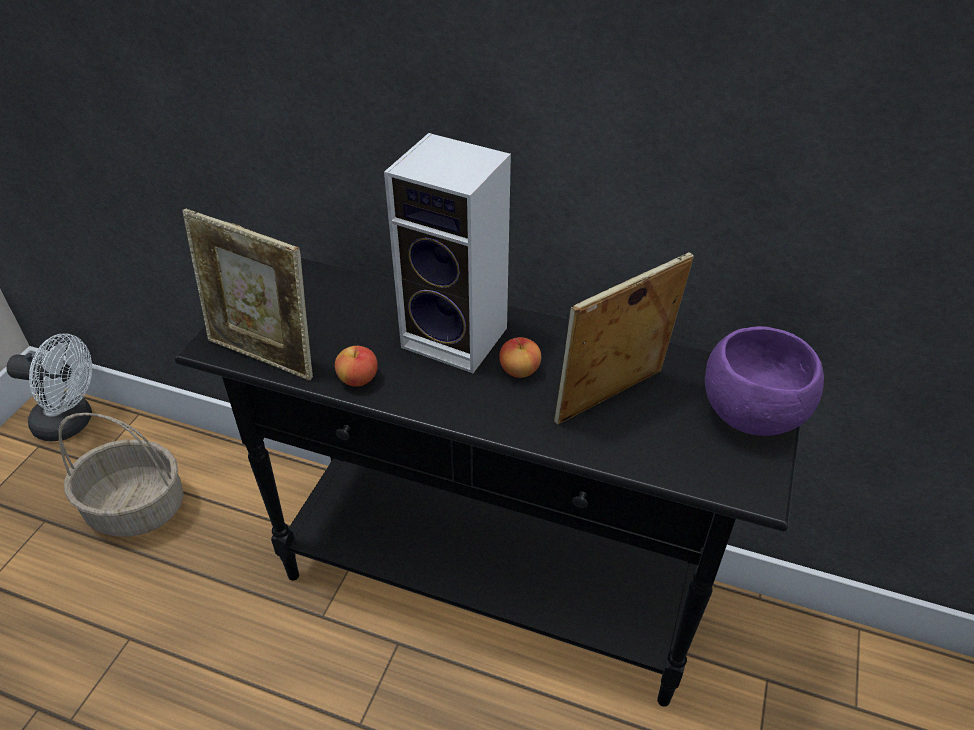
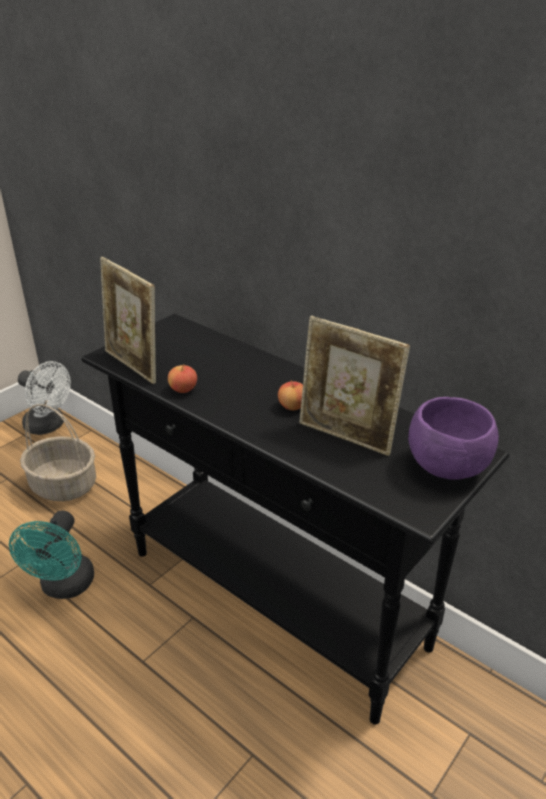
camera: 20 degrees right, 10 degrees down
speaker [384,133,511,373] -> none
picture frame [554,252,694,424] -> picture frame turned 135 degrees counterclockwise [299,316,410,456]
none -> turquoise fan [9,510,94,599]

